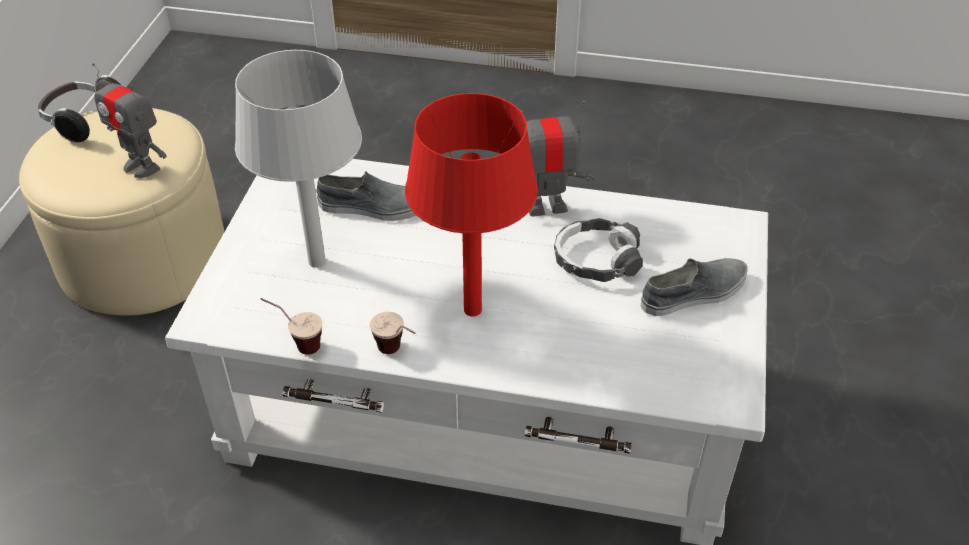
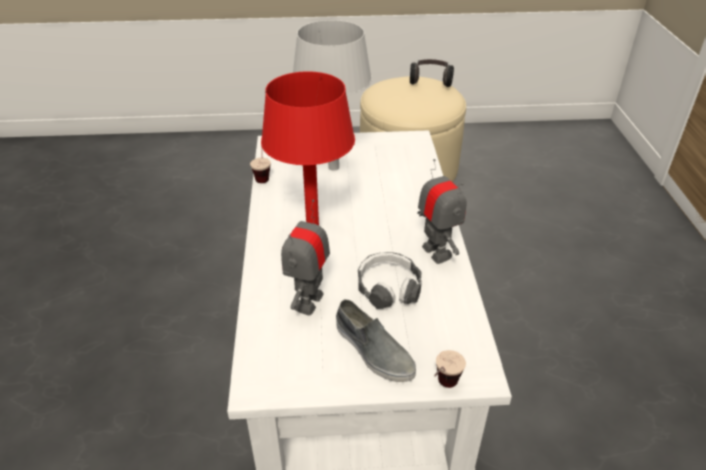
camera: 75 degrees right, 5 degrees down
toy robot [92,63,167,178] -> toy robot moved to [281,200,330,316]
grey shoe [316,171,416,221] -> none
cup [370,312,415,354] -> cup moved to [434,350,466,388]

